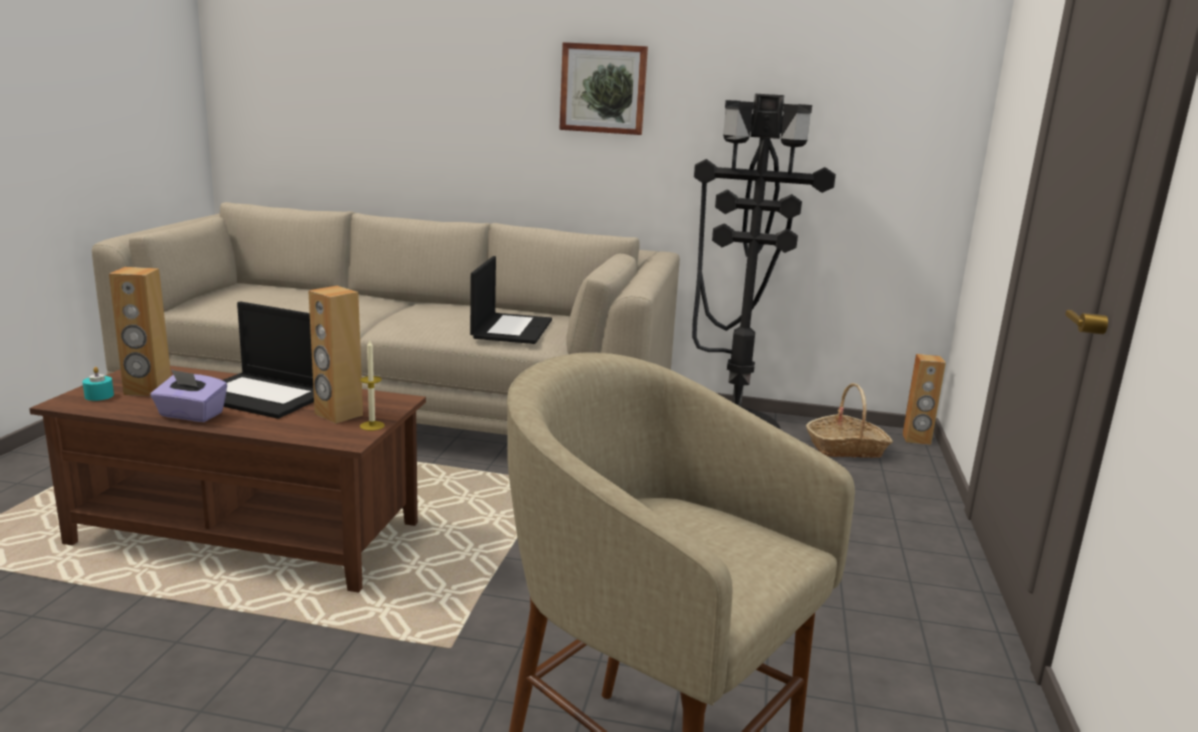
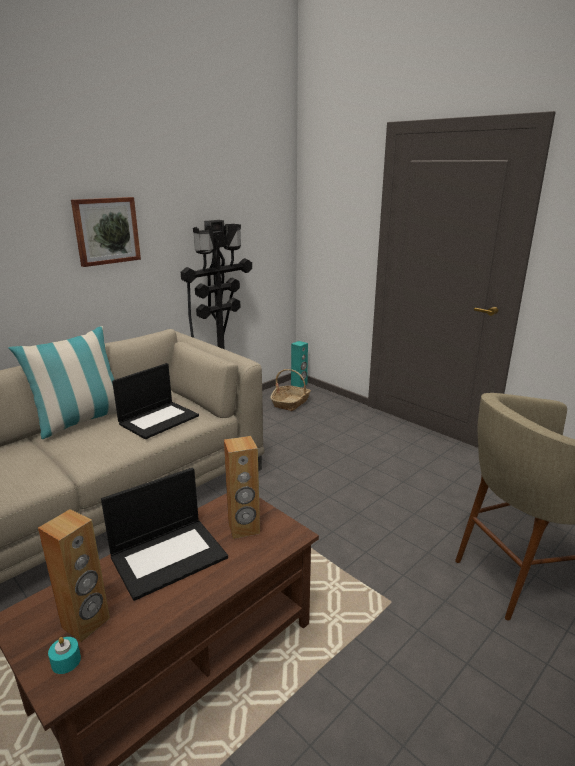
camera: 55 degrees left, 5 degrees up
purple tissue box [150,369,227,422] -> none
candle [360,340,385,431] -> none
laptop [470,256,552,344] -> laptop turned 90 degrees clockwise [112,363,199,439]
brown speaker [903,354,946,445] -> turquoise speaker [291,341,308,387]
none -> pillow [9,326,117,439]

